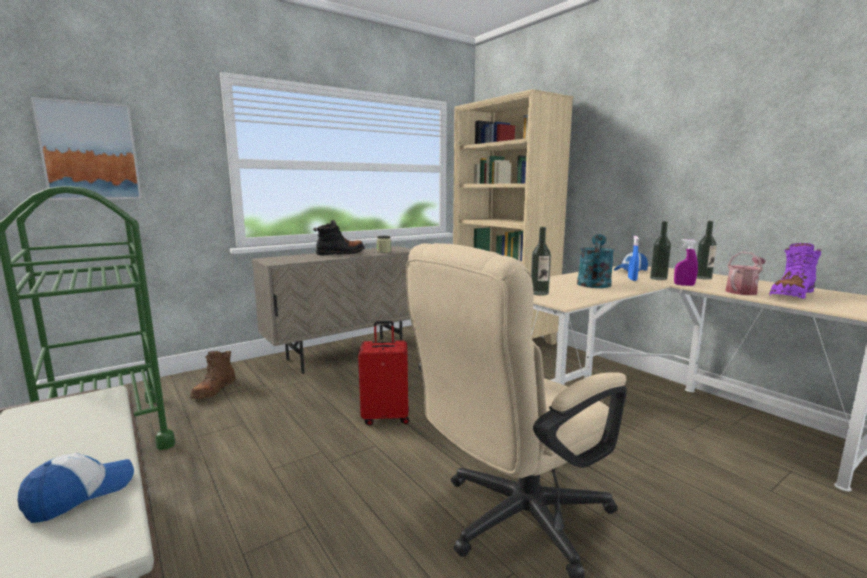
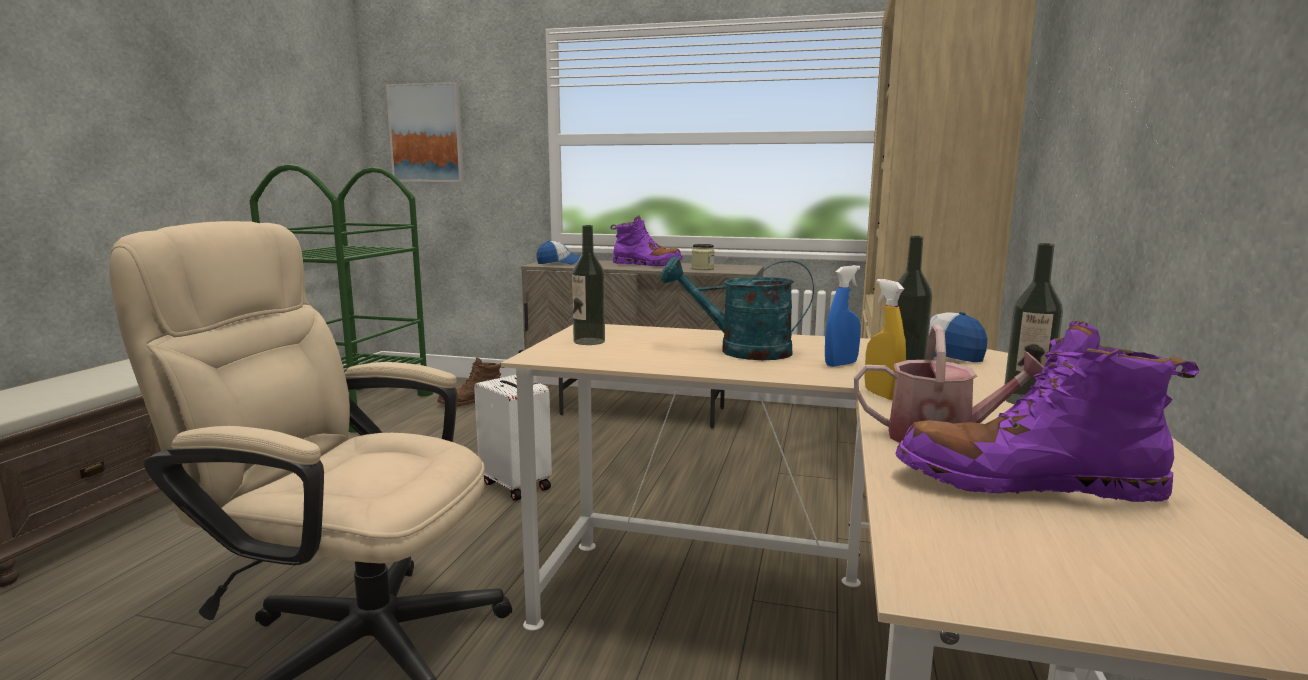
camera: 50 degrees right, 0 degrees up
cap [18,453,134,523] -> cap moved to [537,240,580,264]
black boot [313,220,364,255] -> purple boot [610,216,683,266]
red suitcase [358,321,409,426] -> white suitcase [474,350,552,501]
turquoise watering can [577,234,614,288] -> turquoise watering can turned 150 degrees counterclockwise [661,256,814,360]
purple spray bottle [674,239,698,286] -> yellow spray bottle [864,279,906,400]

